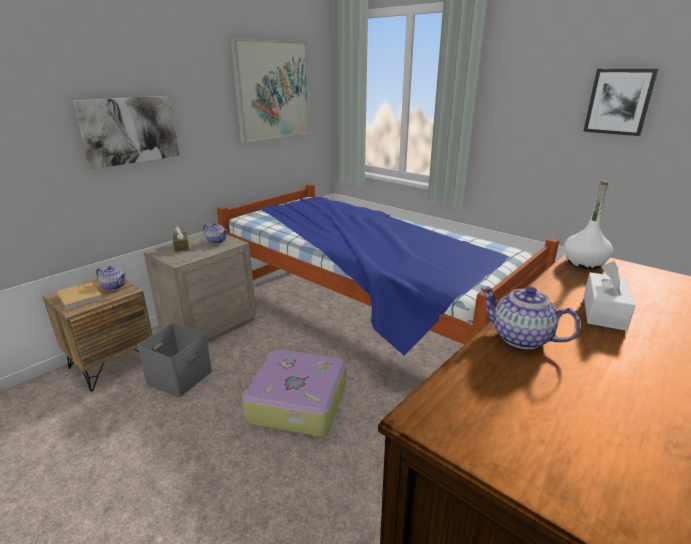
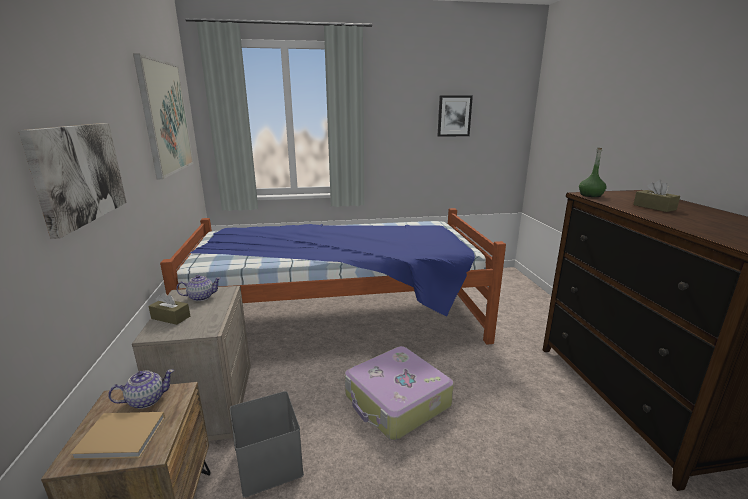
camera: 50 degrees left, 5 degrees down
teapot [480,286,581,349] -> none
white bottle [564,180,613,269] -> green bottle [579,148,607,197]
white tissue box [584,261,635,331] -> brown tissue box [633,180,680,212]

